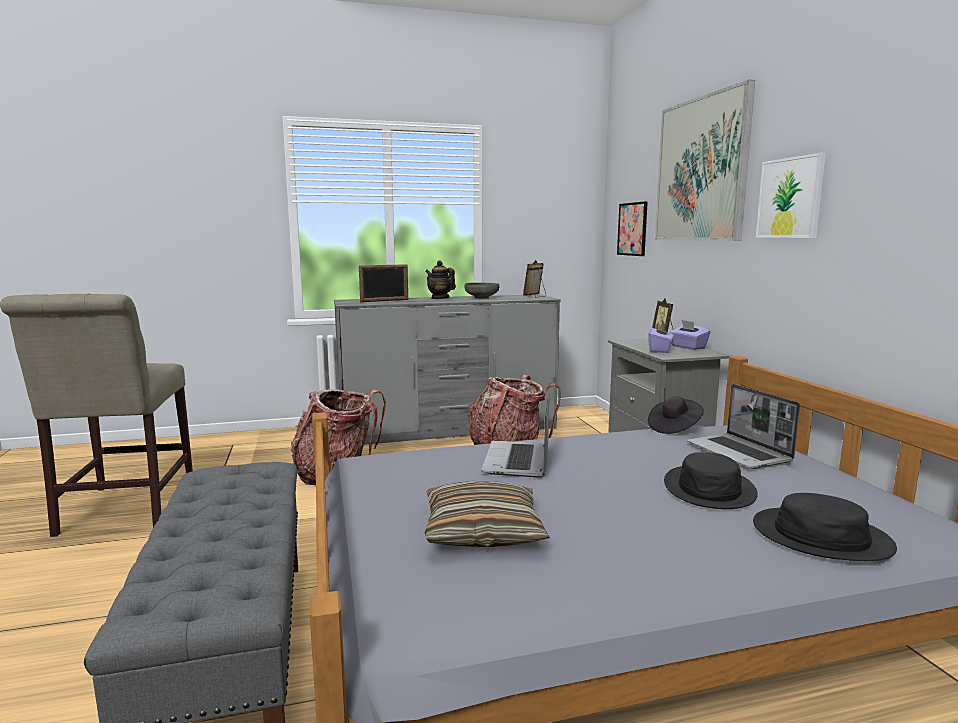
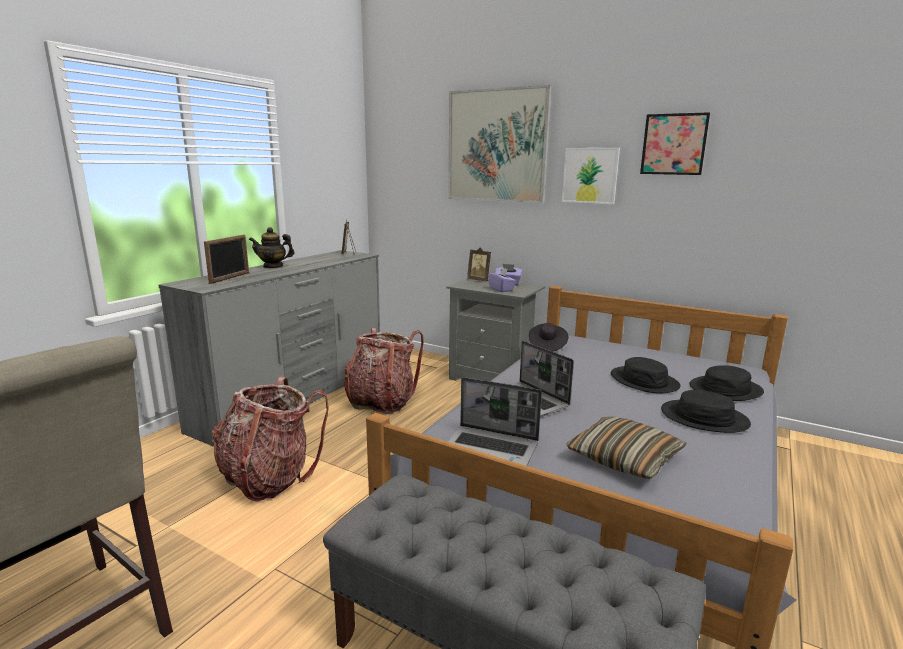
camera: 45 degrees left, 5 degrees up
grey bowl [465,283,499,299] -> none
picture [617,201,648,256] -> picture moved to [640,112,710,175]
laptop [687,384,800,469] -> laptop moved to [447,377,542,466]
none -> black hat [661,390,751,433]

